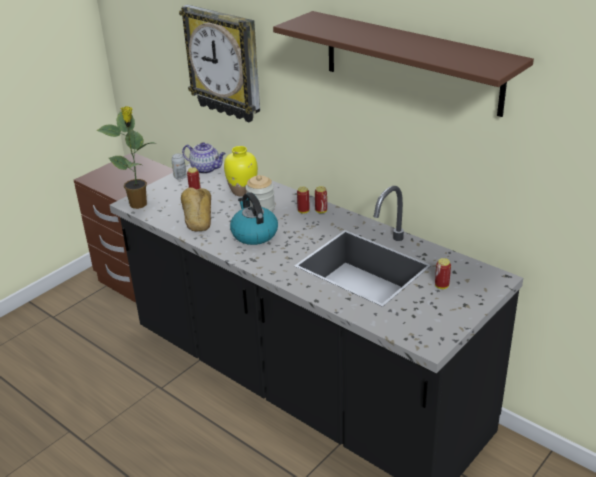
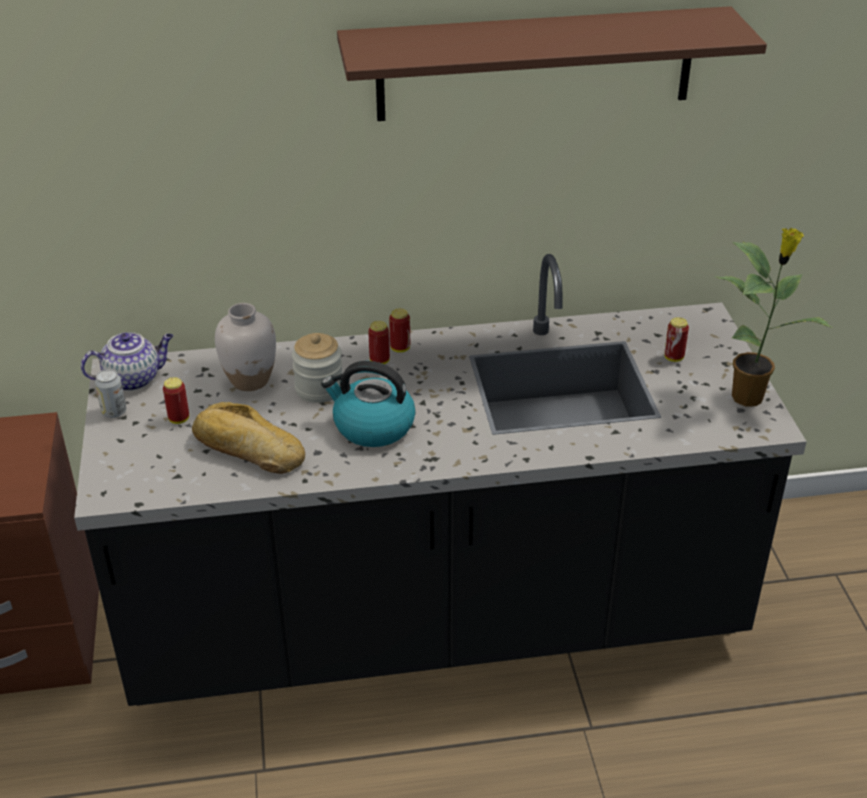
camera: 50 degrees left, 5 degrees up
potted plant [96,106,155,209] -> potted plant moved to [714,228,833,407]
wall clock [179,5,260,122] -> none
yellow vase [224,146,258,197] -> white vase [215,303,276,391]

